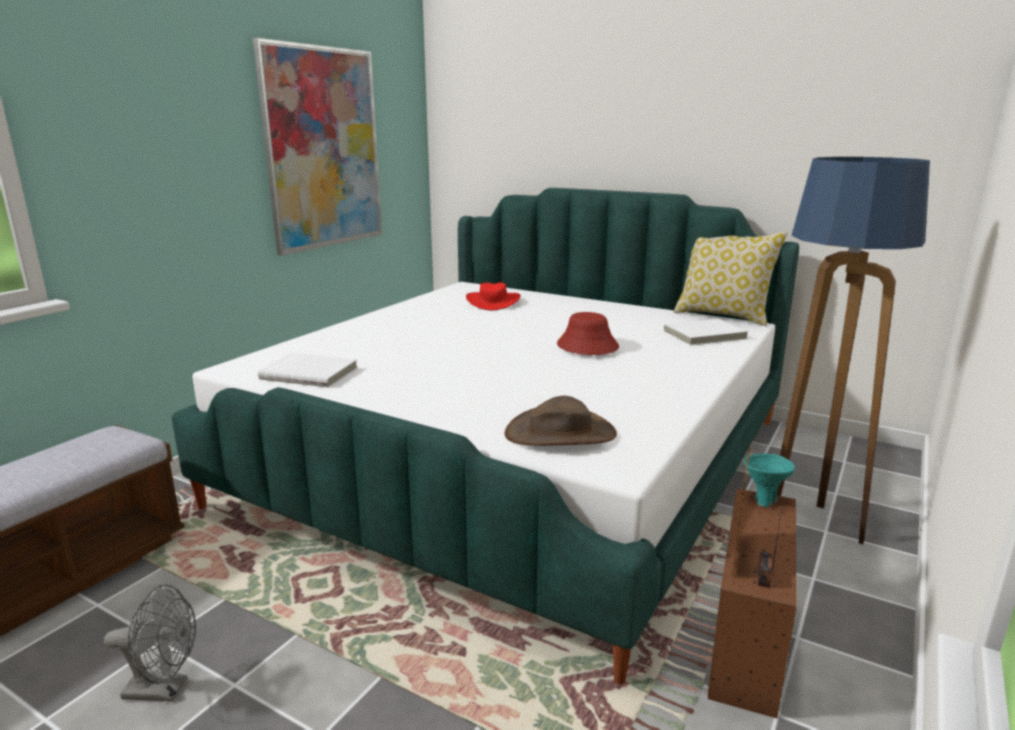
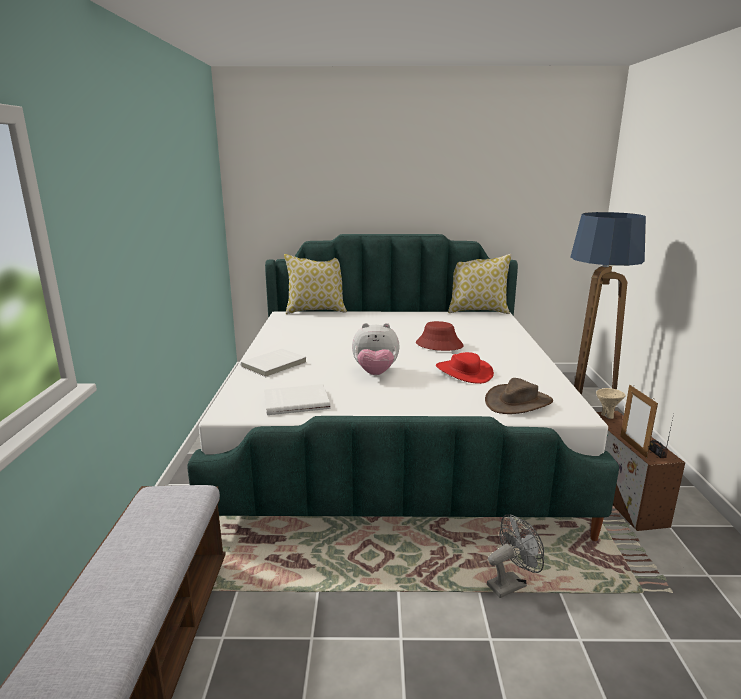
camera: 30 degrees left, 0 degrees up
grey fan [104,585,196,702] -> grey fan moved to [487,514,544,598]
picture [253,38,382,255] -> none
red hat [466,282,521,310] -> red hat moved to [436,352,494,384]
white book [664,319,748,346] -> white book moved to [241,349,307,377]
turquoise bowl [744,454,795,507] -> beige bowl [596,388,626,419]
none -> pillow [284,254,347,314]
none -> plush toy [352,323,400,375]

